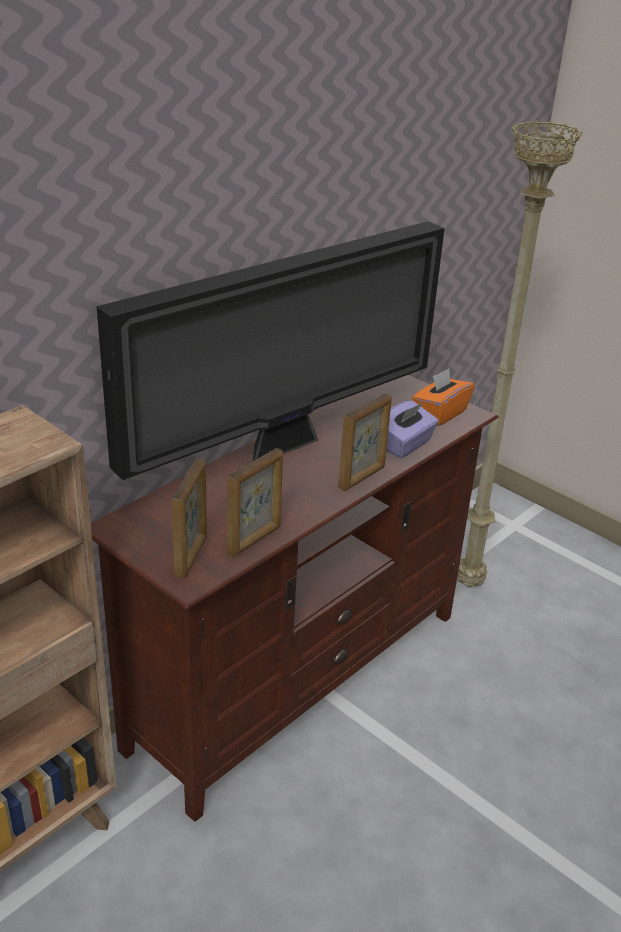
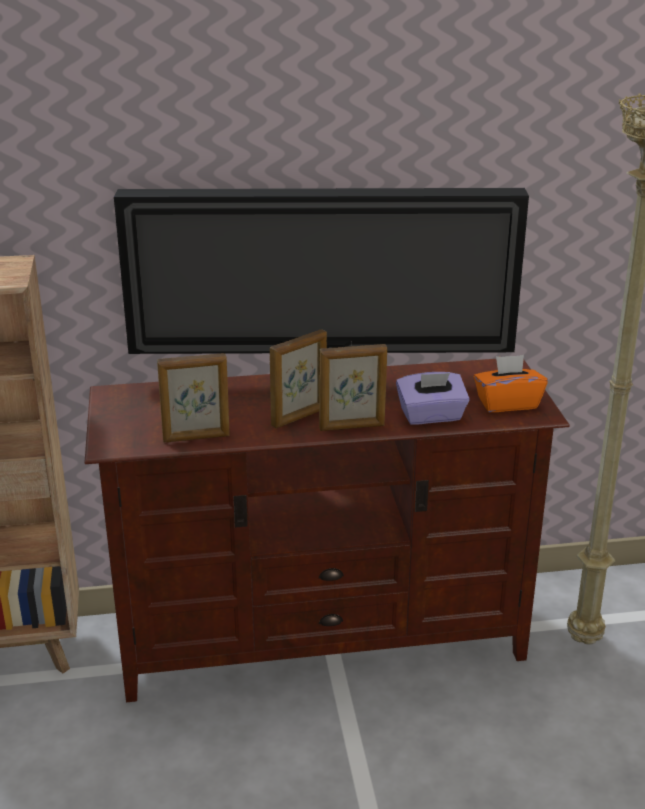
camera: 40 degrees right, 5 degrees down
picture frame [172,459,207,579] -> picture frame moved to [270,329,327,428]

